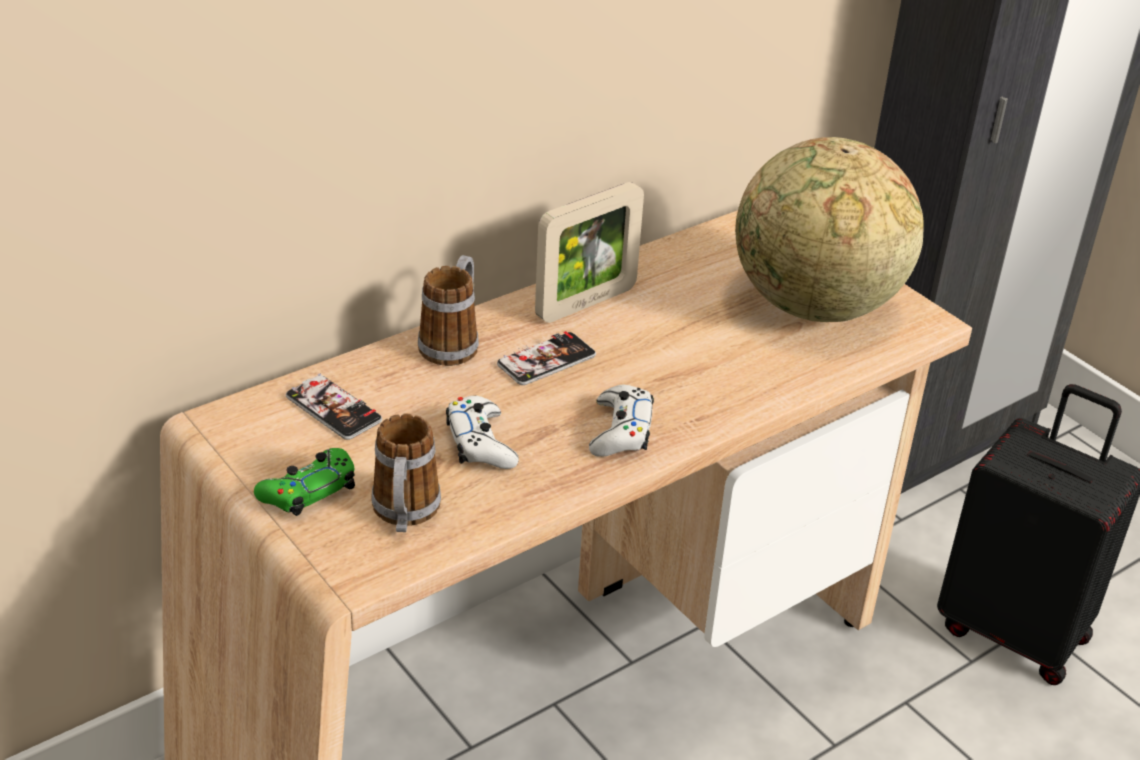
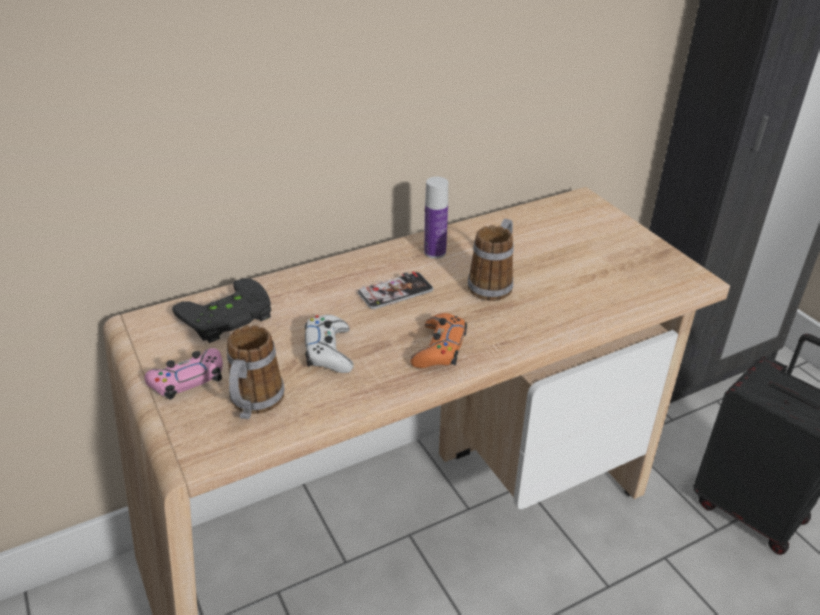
camera: 10 degrees right, 0 degrees up
green game controller [254,448,355,516] -> pink game controller [145,348,223,400]
phone [286,373,382,440] -> black game controller [172,278,271,343]
mug [418,255,479,366] -> mug moved to [468,219,513,301]
picture frame [535,182,644,323] -> bottle [424,177,448,259]
white game controller [589,385,654,457] -> orange game controller [410,313,467,368]
globe [735,137,923,322] -> none

